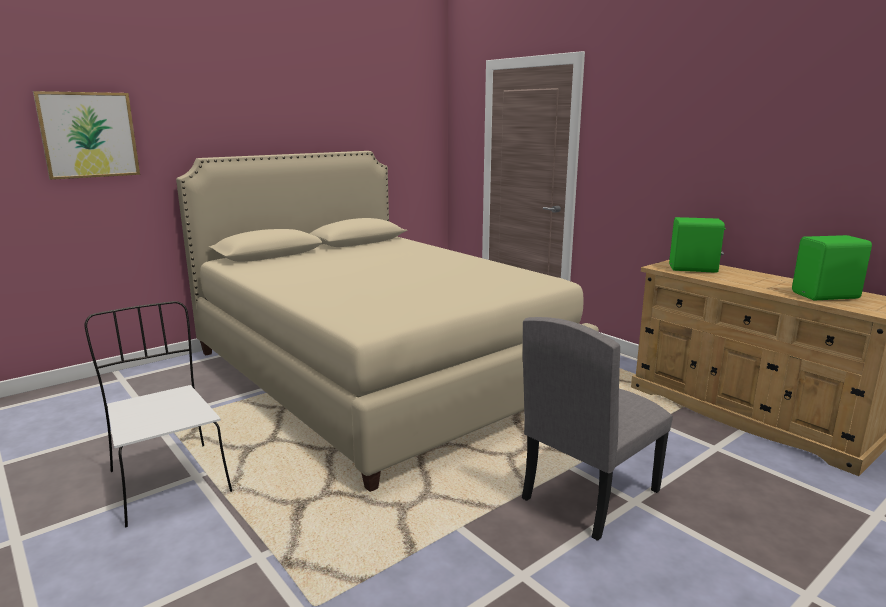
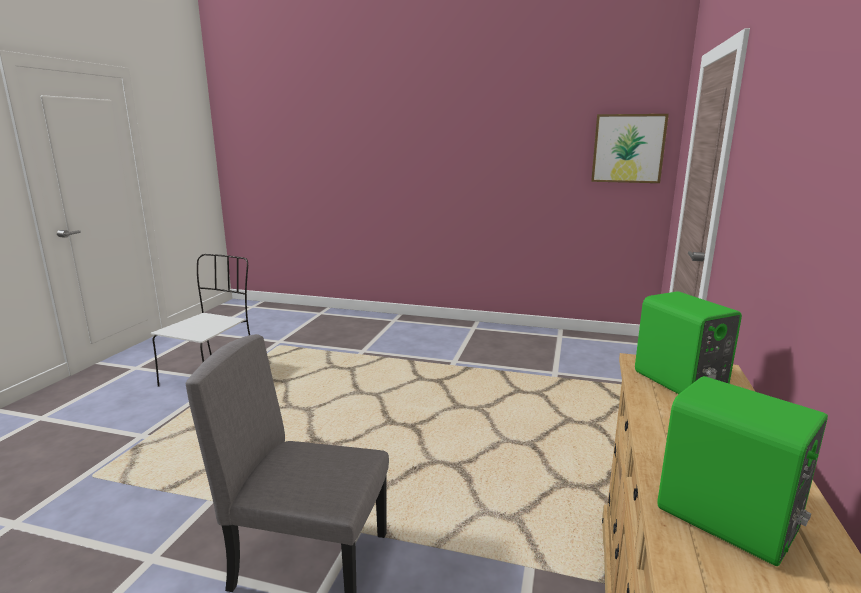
camera: 55 degrees right, 0 degrees up
picture [33,91,140,180] -> picture moved to [591,114,669,183]
beige bed [176,151,599,492] -> none

